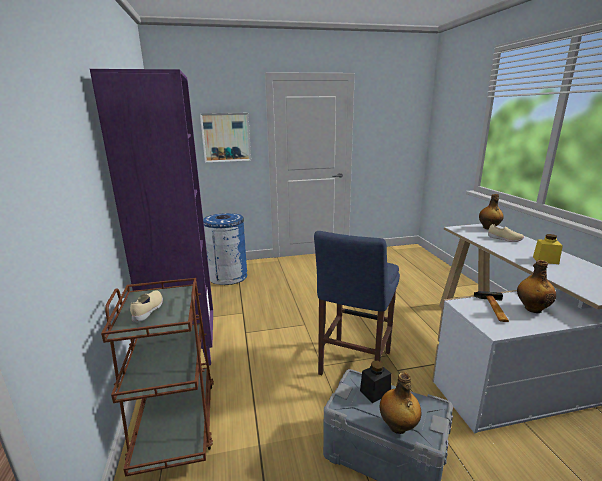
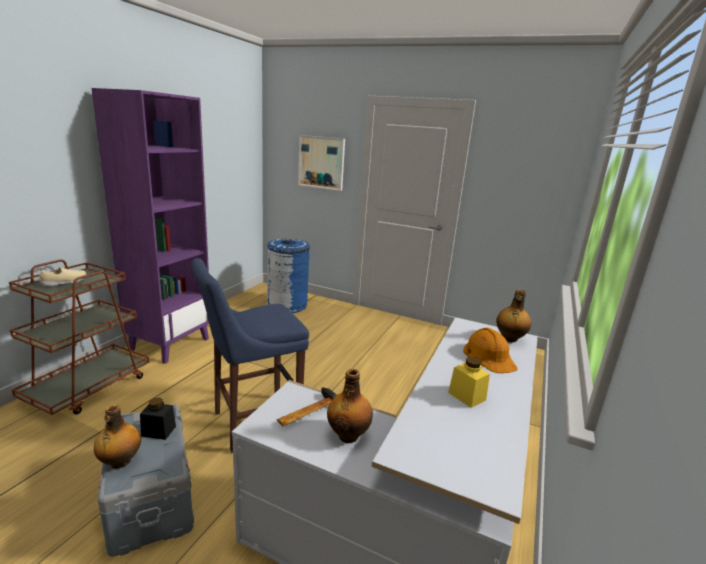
camera: 35 degrees right, 0 degrees up
beige shoe [488,224,524,242] -> orange hard hat [463,328,518,373]

